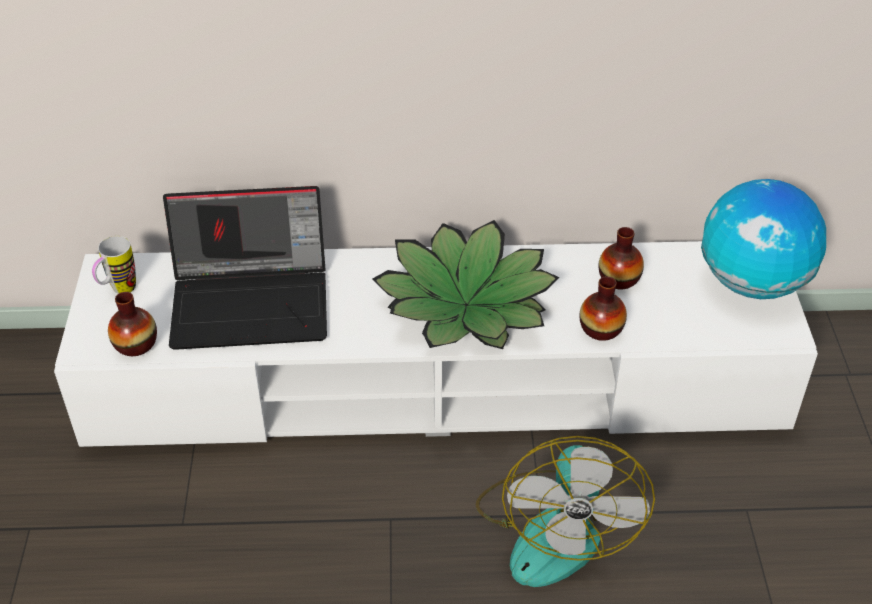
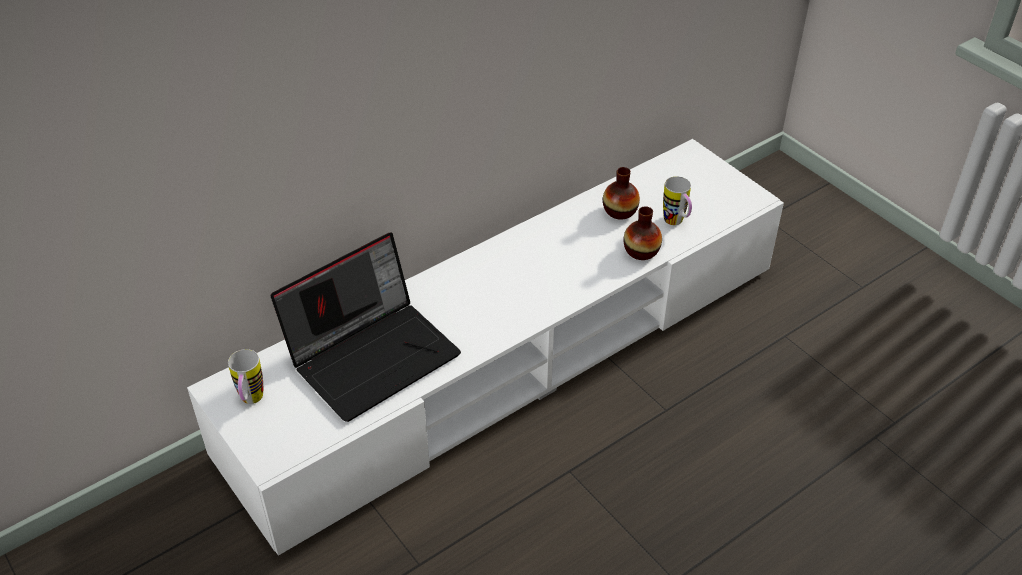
camera: 35 degrees left, 0 degrees up
vase [108,292,157,356] -> none
potted plant [373,220,560,349] -> none
fan [476,436,655,587] -> none
globe [701,179,826,299] -> none
none -> mug [663,176,692,225]

